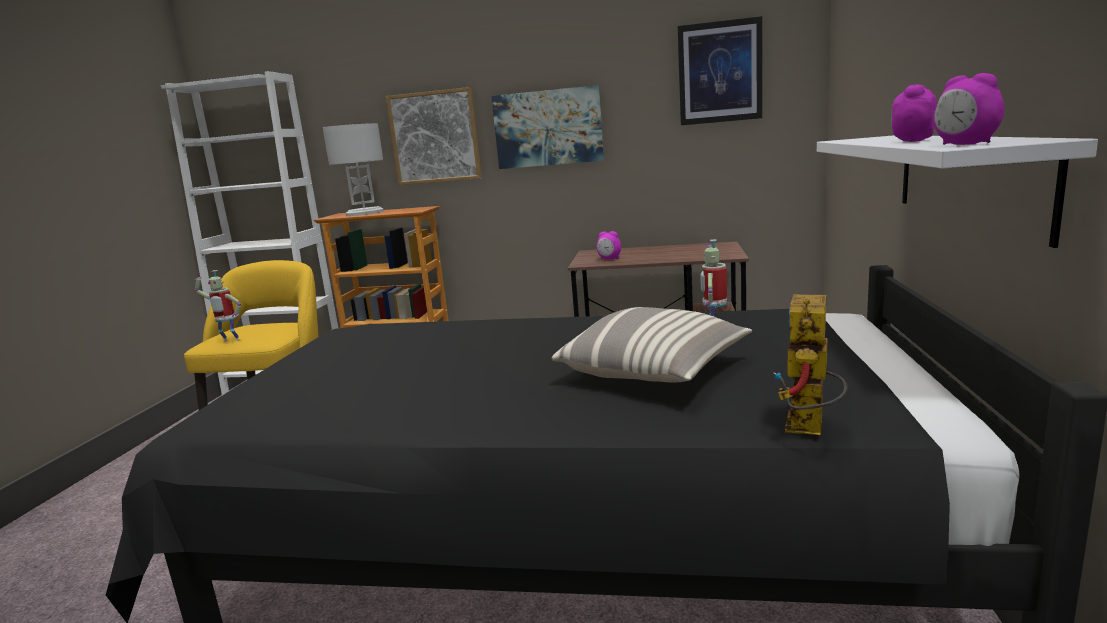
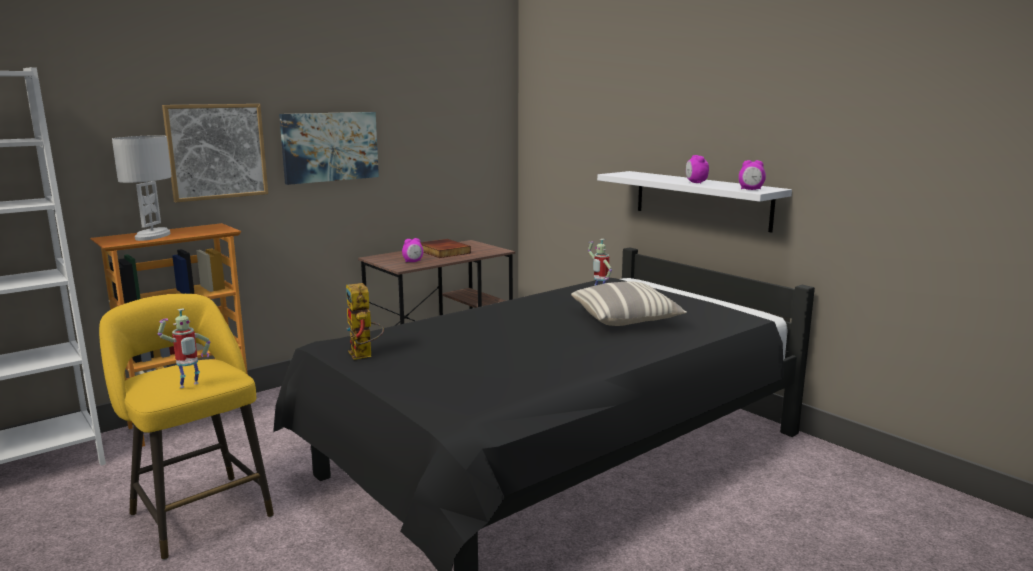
camera: 50 degrees left, 0 degrees up
picture [678,16,762,125] -> none
toy robot [774,294,848,435] -> toy robot moved to [346,283,384,360]
none -> book [420,239,471,258]

